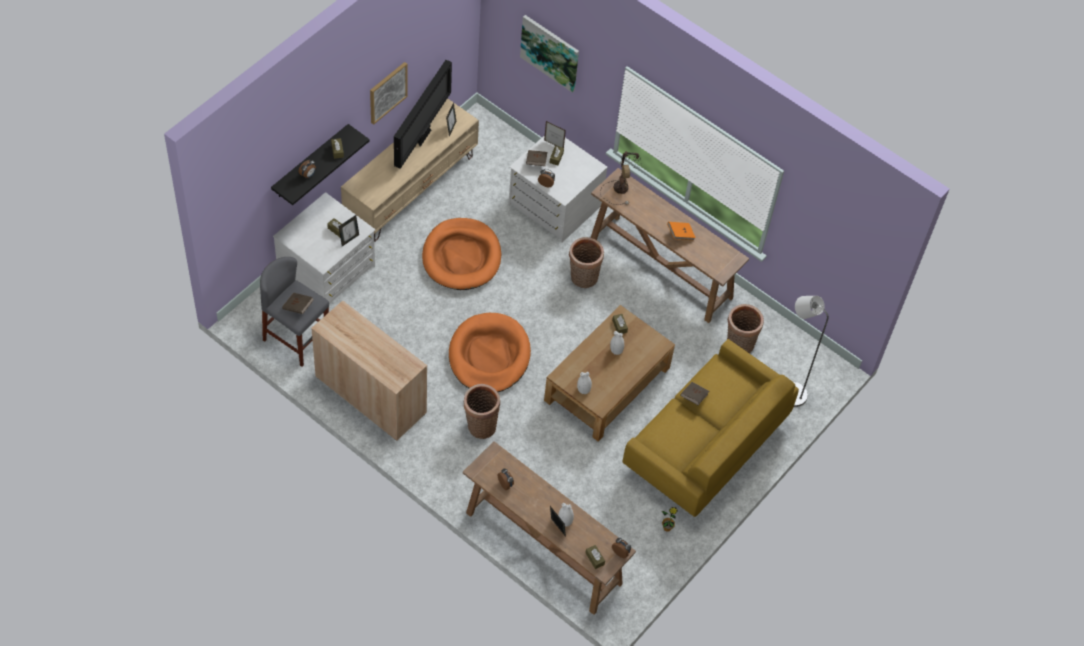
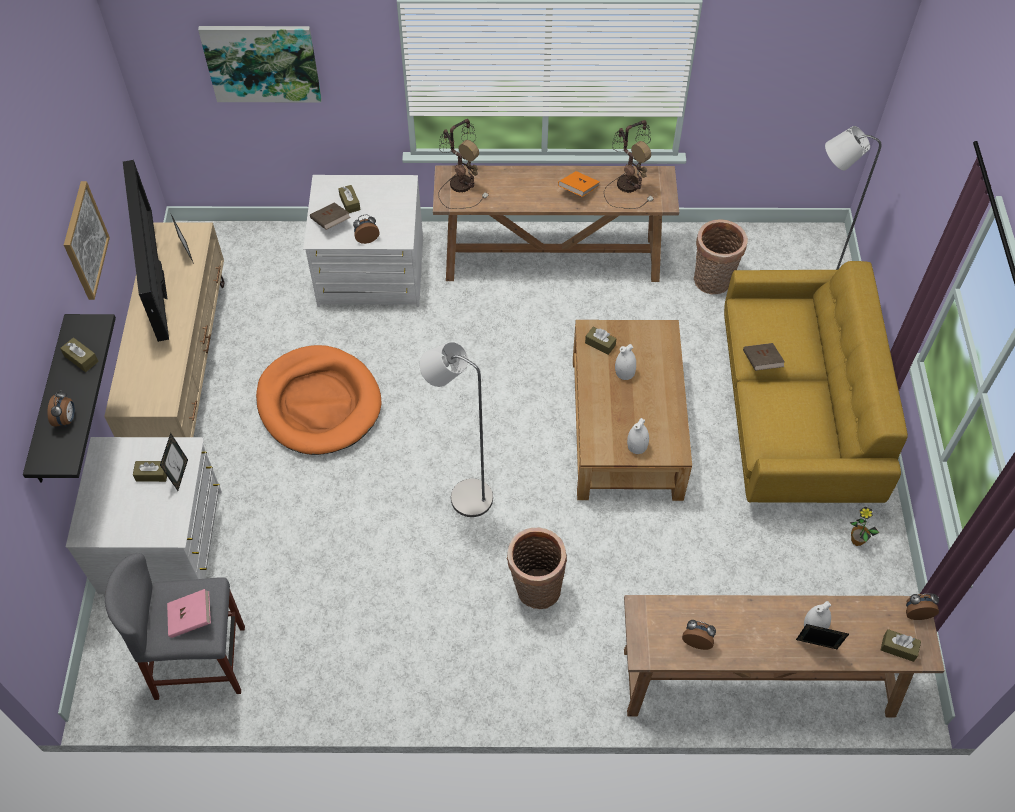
camera: 35 degrees left, 0 degrees up
brown book [282,293,314,314] -> pink book [167,589,211,638]
beige cabinet [311,300,427,441] -> none
orange dog bed [449,313,531,392] -> grey floor lamp [420,342,493,517]
picture frame [544,121,566,148] -> none
basket [569,237,604,288] -> none
none -> table lamp [604,120,654,209]

